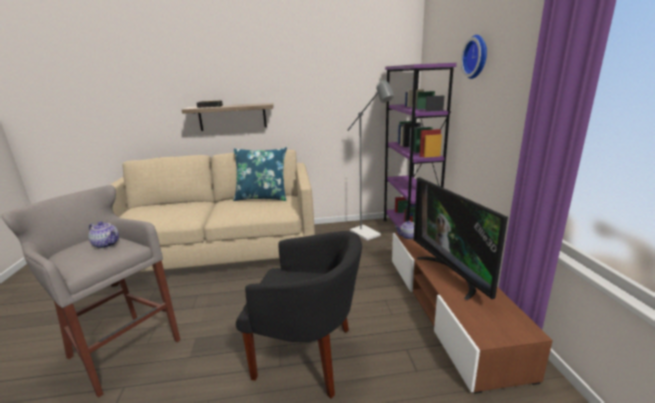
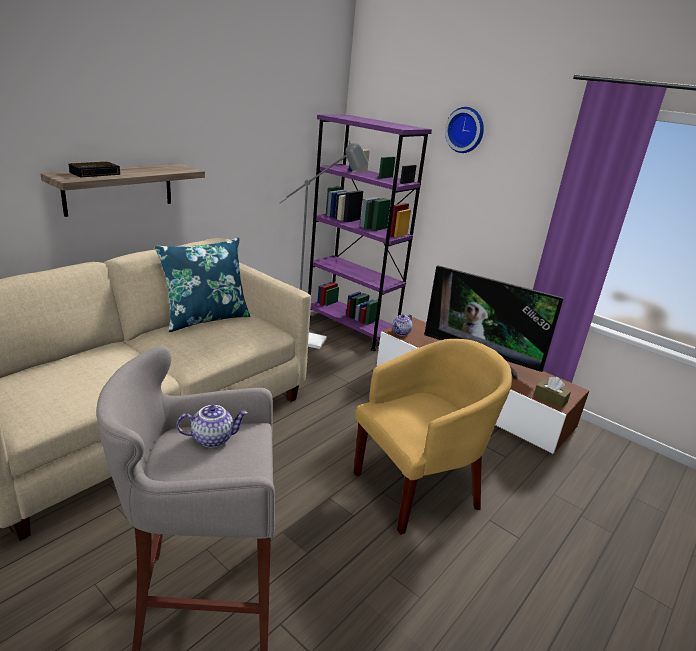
camera: 45 degrees left, 5 degrees up
black armchair [236,231,362,399] -> yellow armchair [354,339,512,535]
none -> brown tissue box [534,377,571,408]

